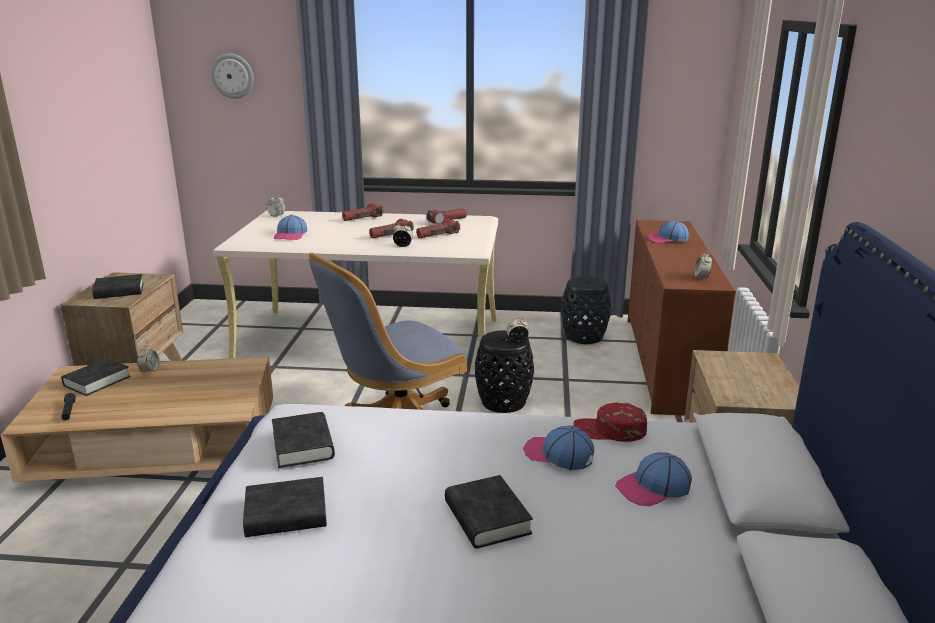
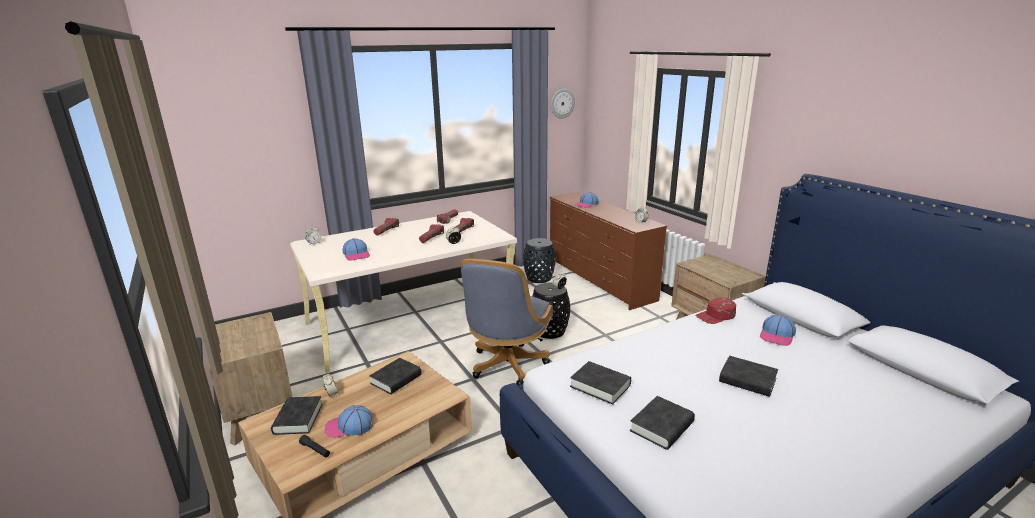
camera: 35 degrees left, 0 degrees up
black book [92,274,144,299] -> black book moved to [369,358,422,394]
wall clock [211,54,254,99] -> wall clock moved to [551,89,575,119]
cap [523,426,594,470] -> cap moved to [324,405,373,438]

